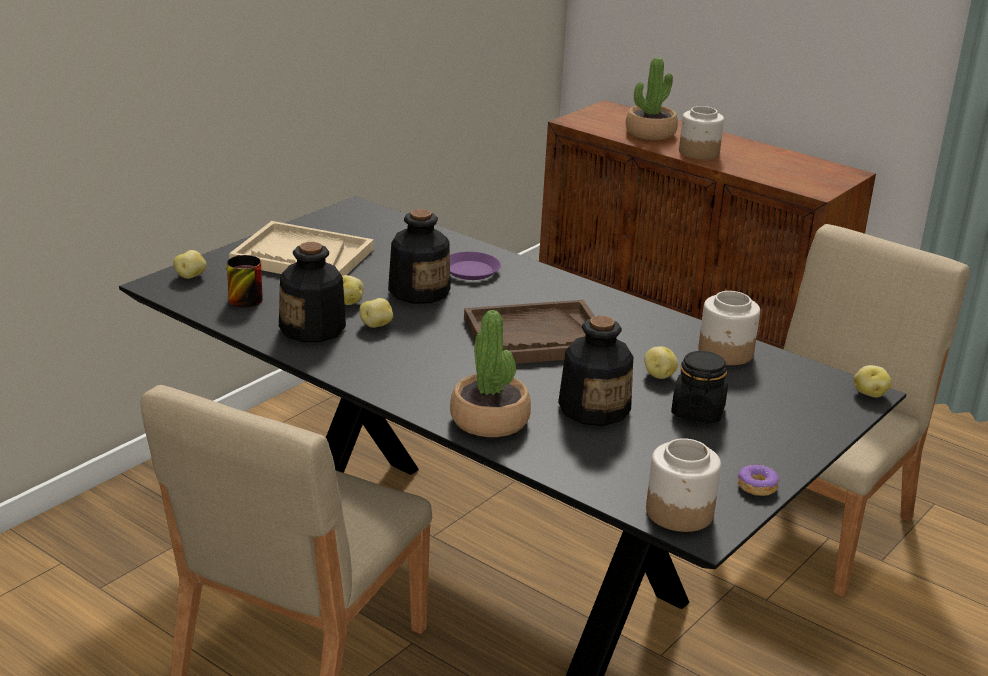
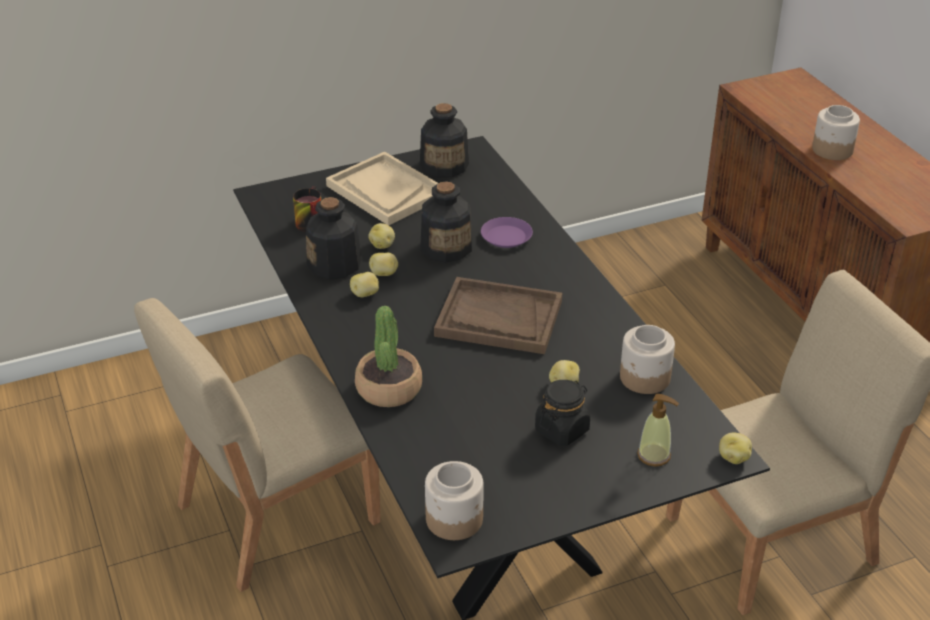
camera: 30 degrees right, 10 degrees up
potato [173,250,207,279] -> potato moved to [350,272,379,297]
bottle [558,316,633,426] -> bottle moved to [420,103,469,177]
potted plant [626,57,678,140] -> none
donut [737,463,779,496] -> none
none -> soap dispenser [637,394,679,467]

